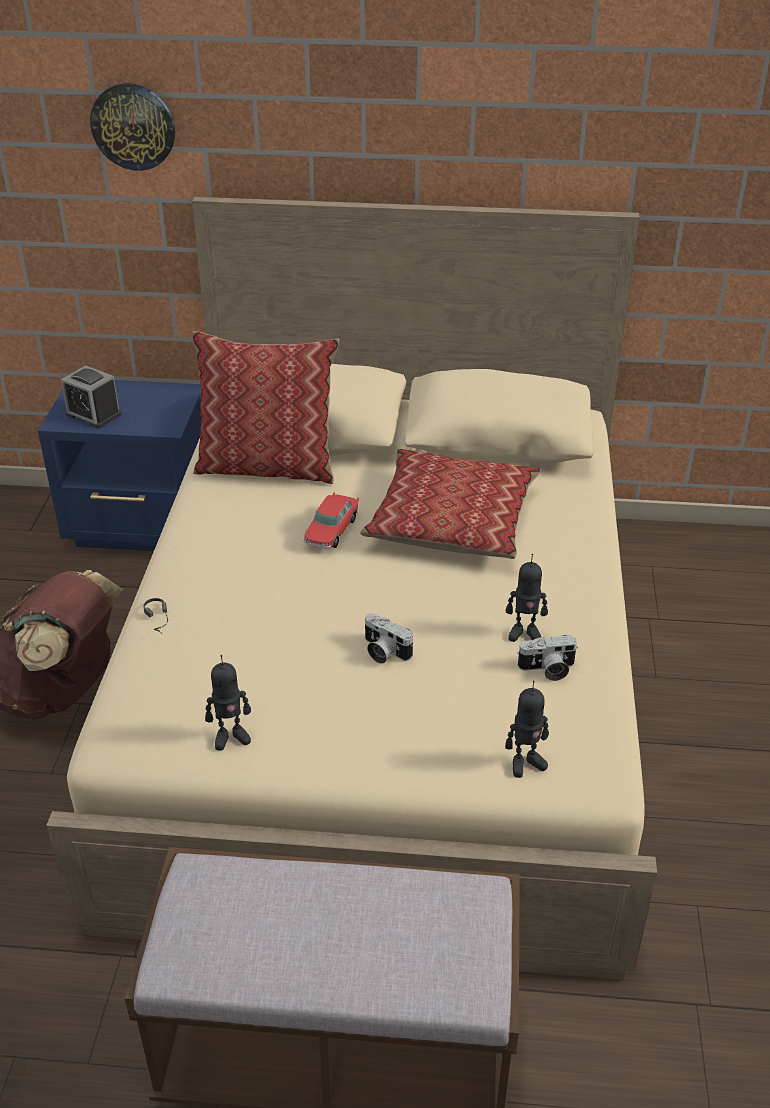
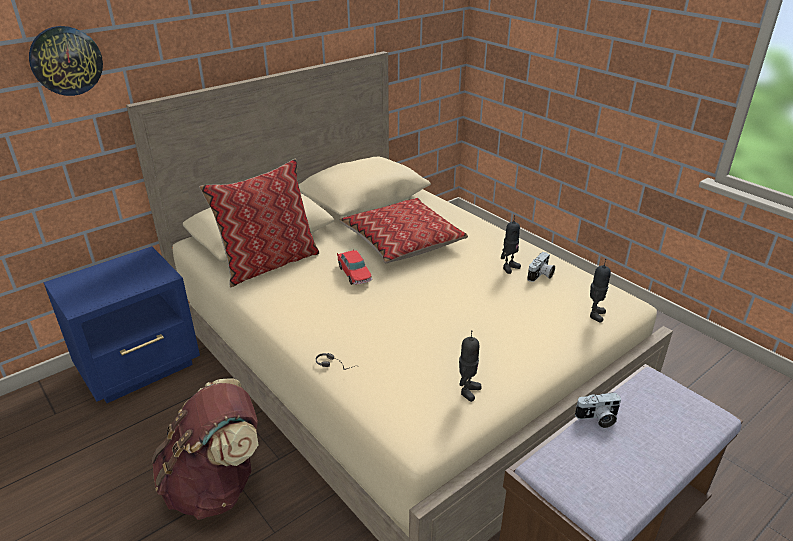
camera: 45 degrees left, 5 degrees down
alarm clock [61,365,121,428] -> none
camera [365,613,413,664] -> camera moved to [575,392,621,428]

